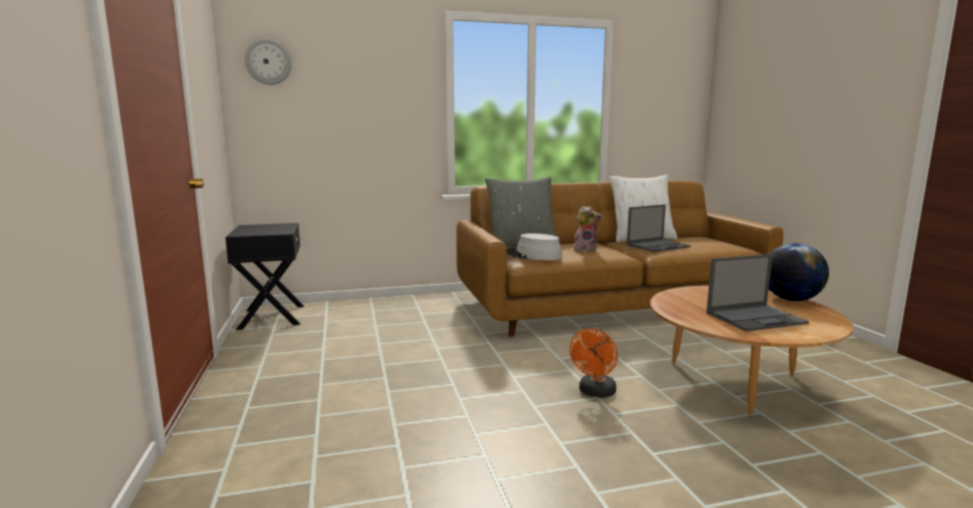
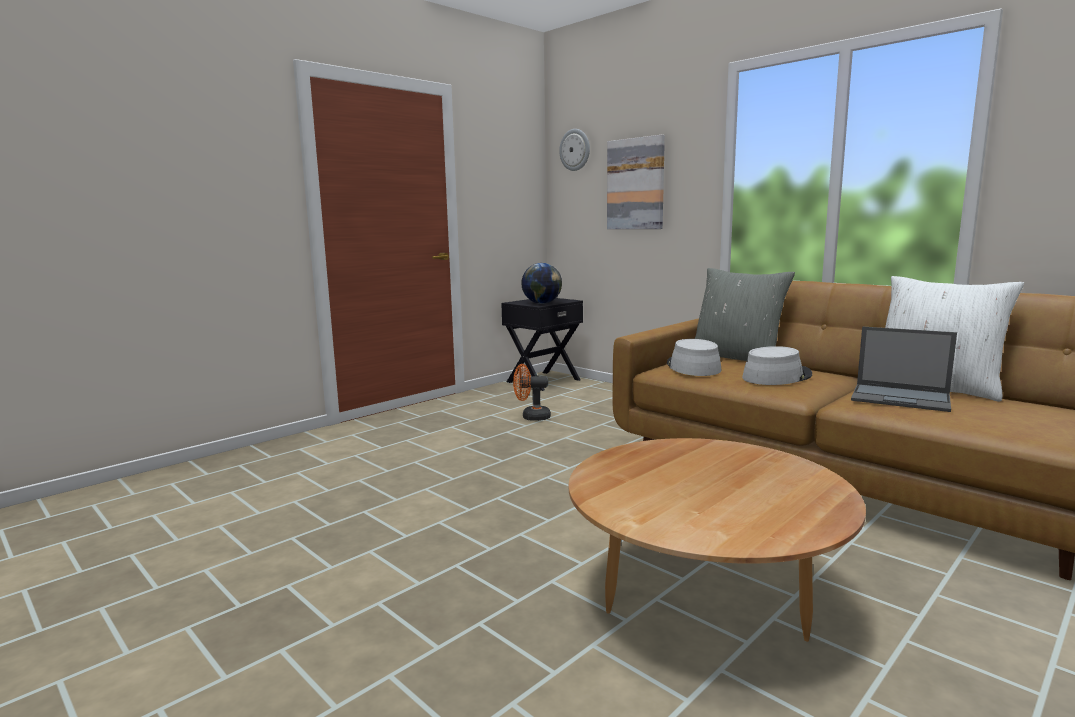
camera: 60 degrees right, 0 degrees up
orange fan [570,328,618,398] -> orange fan moved to [513,364,551,421]
plush toy [574,206,602,252] -> grey hat [742,346,812,385]
laptop [706,254,809,331] -> none
globe [769,243,829,301] -> globe moved to [521,263,562,304]
none -> picture [607,135,665,229]

